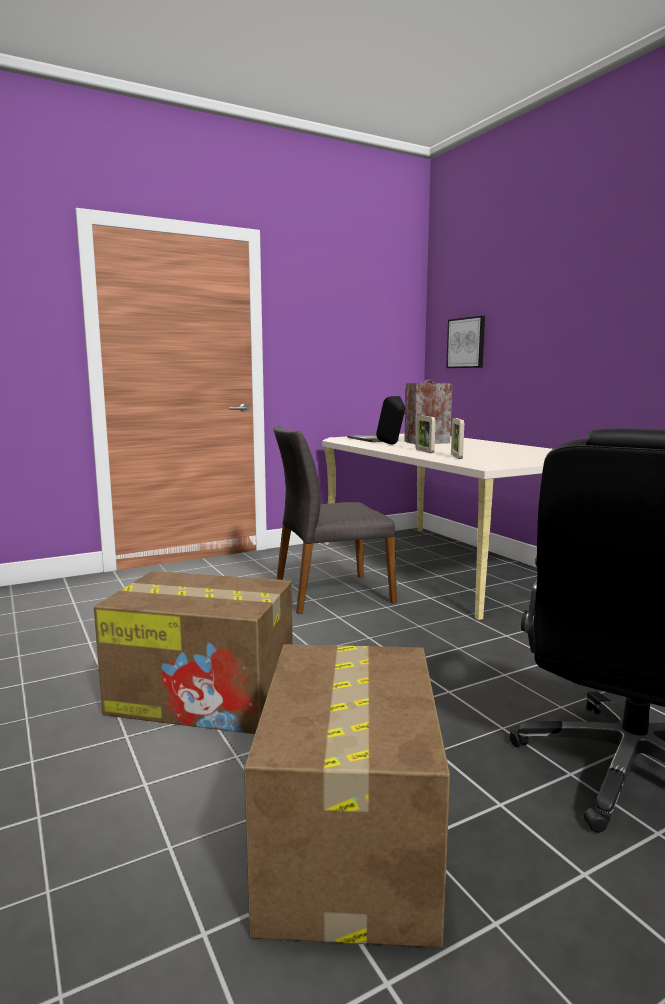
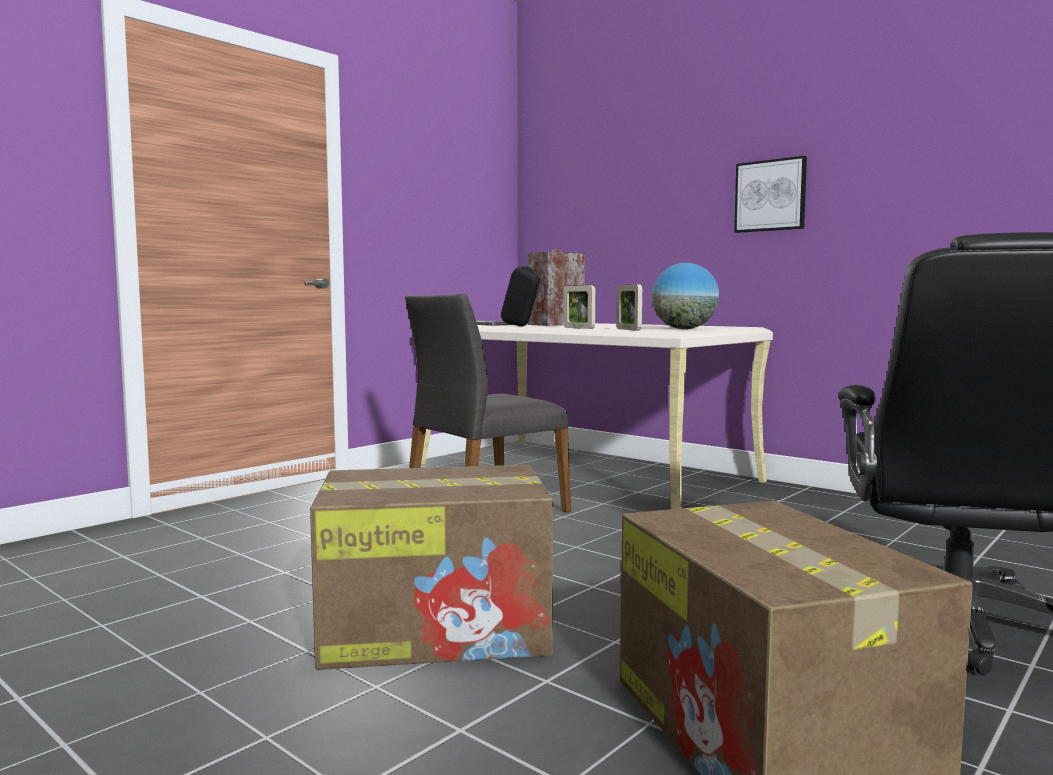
camera: 20 degrees left, 5 degrees down
picture [446,316,485,368] -> picture moved to [734,156,807,233]
none -> globe [652,263,719,329]

